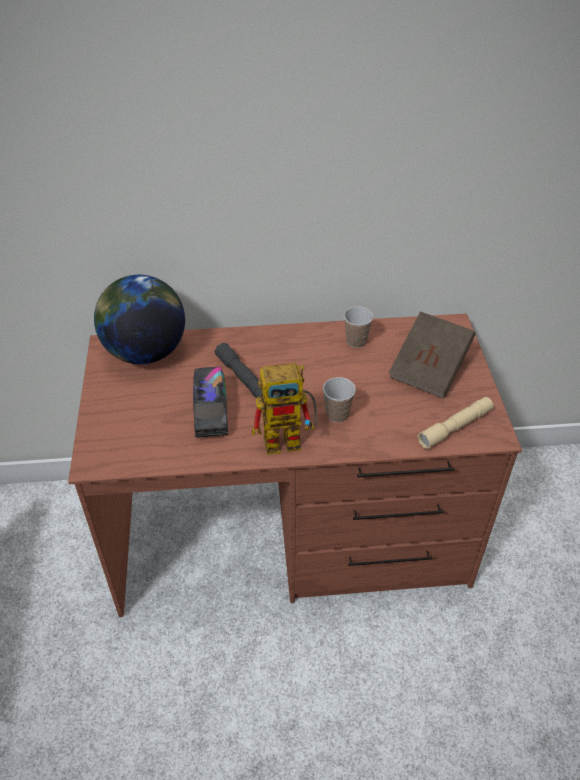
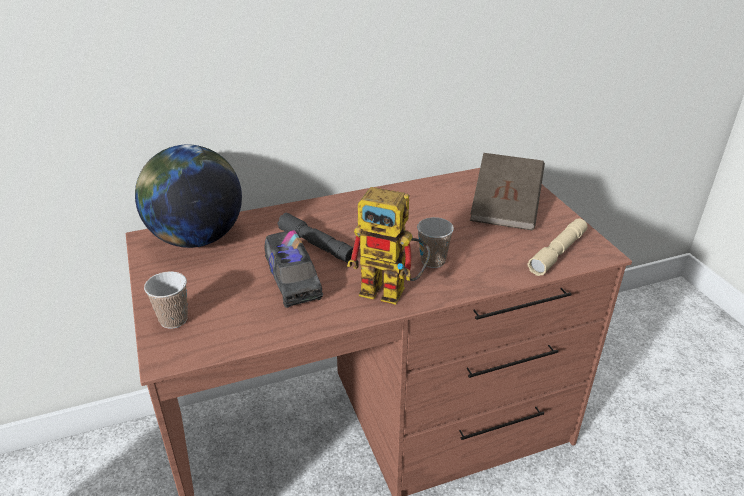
camera: 15 degrees left, 10 degrees down
toy robot [252,363,317,455] -> toy robot turned 45 degrees clockwise [347,187,430,305]
cup [344,306,373,348] -> cup moved to [144,271,188,329]

